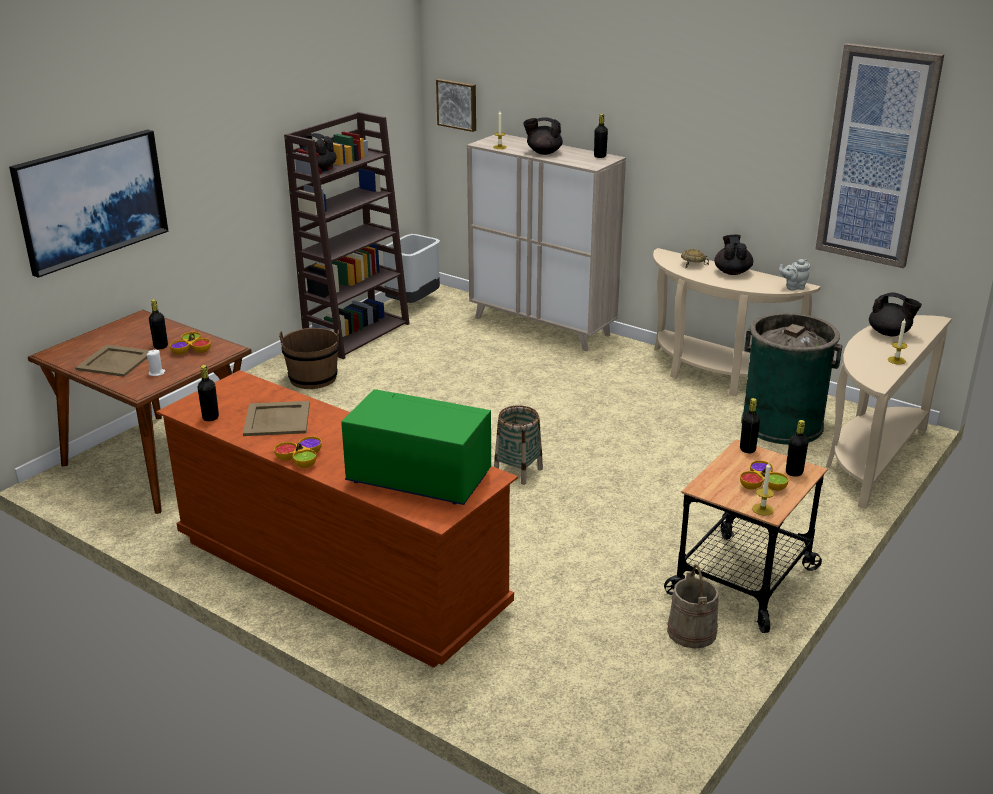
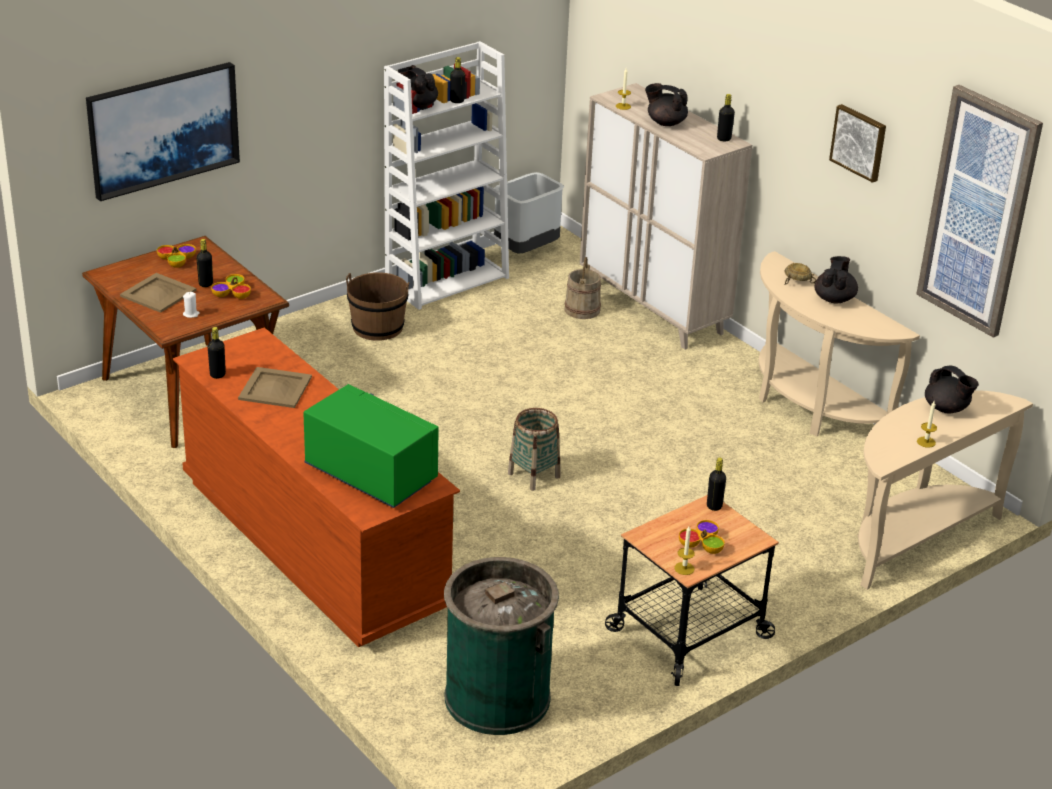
camera: 15 degrees right, 5 degrees up
bowl [274,436,322,468] -> bowl moved to [157,244,196,267]
brown bookcase [284,112,410,359] -> white bookcase [384,41,509,310]
picture [436,79,476,132] -> picture moved to [829,104,886,183]
beige bucket [667,564,719,649] -> beige bucket moved to [564,257,601,319]
green trash can [741,313,842,445] -> green trash can moved to [444,557,559,735]
grey teapot [779,259,810,291] -> none
black bottle [786,420,808,477] -> black bottle moved to [450,57,465,103]

